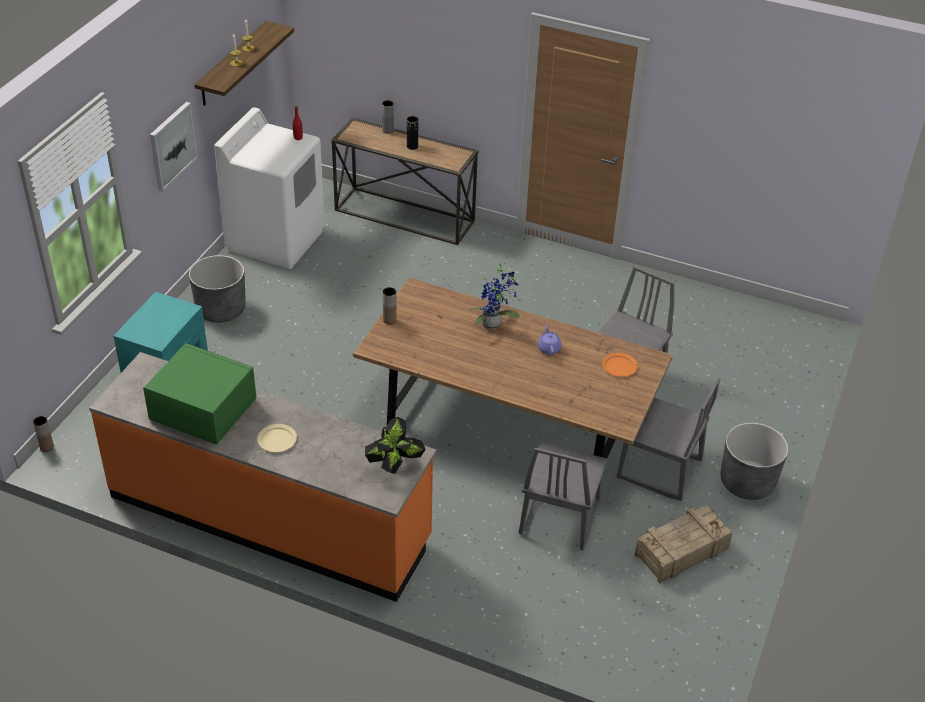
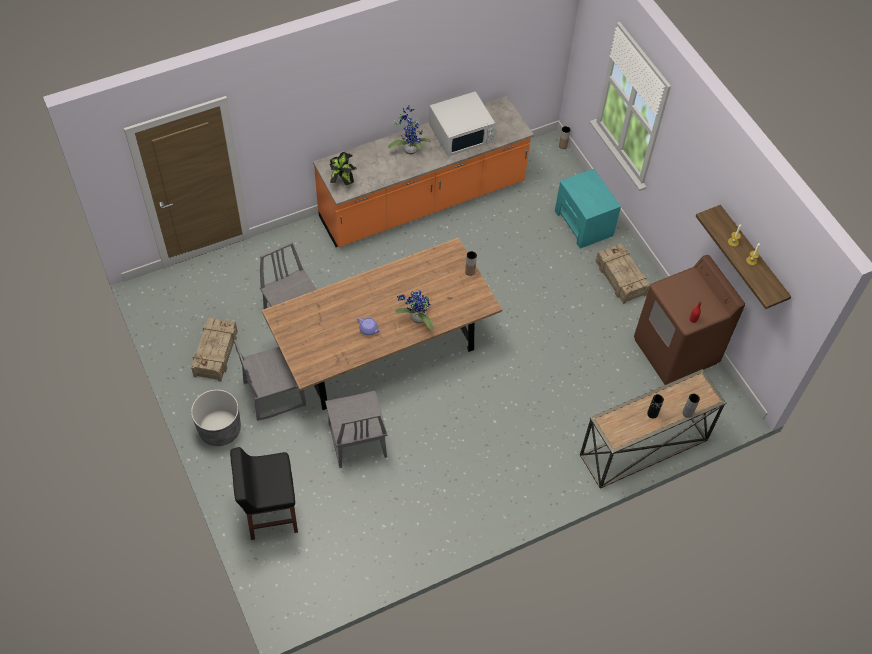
camera: 130 degrees right, 15 degrees up
green microwave [143,343,256,445] -> white microwave [429,91,496,157]
picture [150,102,198,192] -> none
grey planter [189,255,246,323] -> crate [595,243,650,304]
white washing machine [214,107,325,269] -> brown washing machine [634,255,745,385]
beige plate [257,424,297,452] -> potted plant [388,106,431,155]
orange plate [602,353,638,377] -> none
none -> black stool [230,447,298,540]

